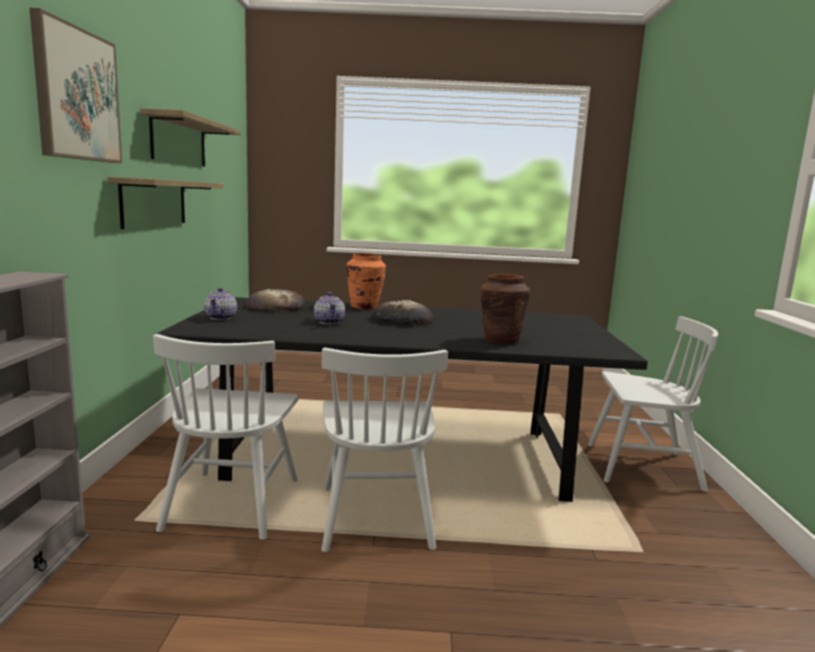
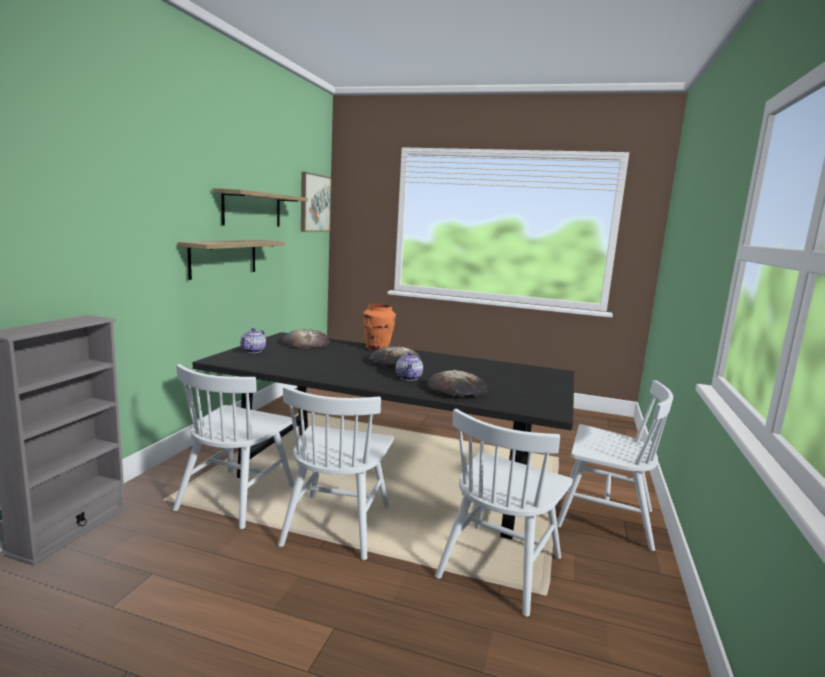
camera: 15 degrees right, 0 degrees up
picture [29,8,122,163] -> picture moved to [301,172,331,232]
teapot [314,292,345,324] -> teapot moved to [396,352,423,381]
brown vase [480,274,530,344] -> bread [427,370,487,397]
none -> white chair [435,409,573,617]

